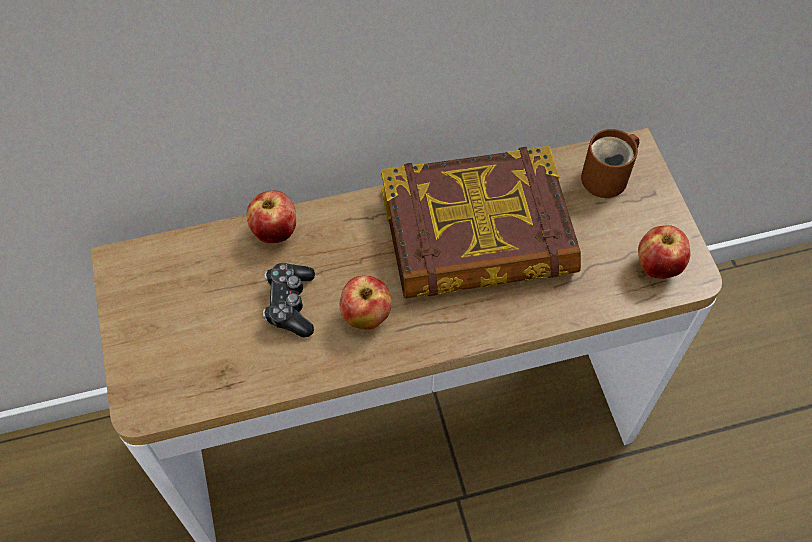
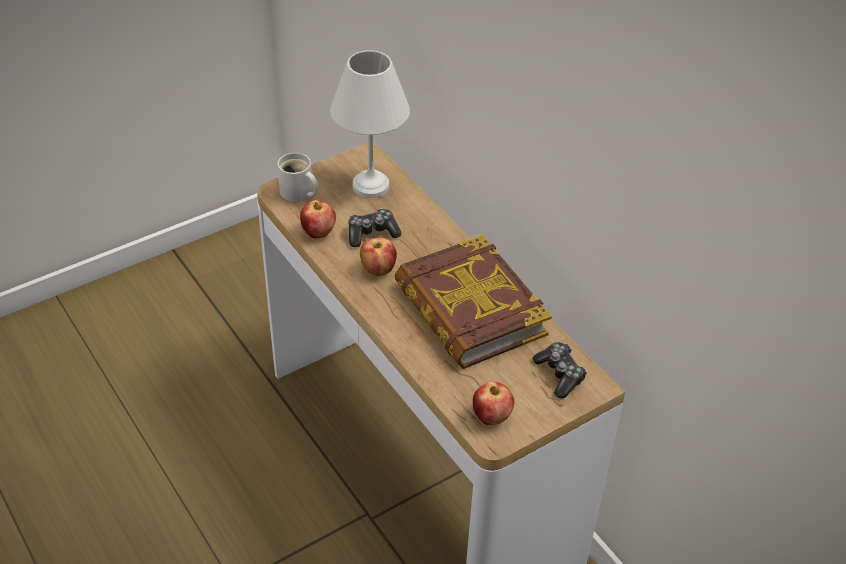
camera: 70 degrees right, 15 degrees down
apple [247,190,296,243] -> apple moved to [300,200,336,238]
brown mug [581,129,639,198] -> game controller [533,342,587,398]
none -> white mug [278,153,318,202]
none -> white table lamp [330,50,410,198]

